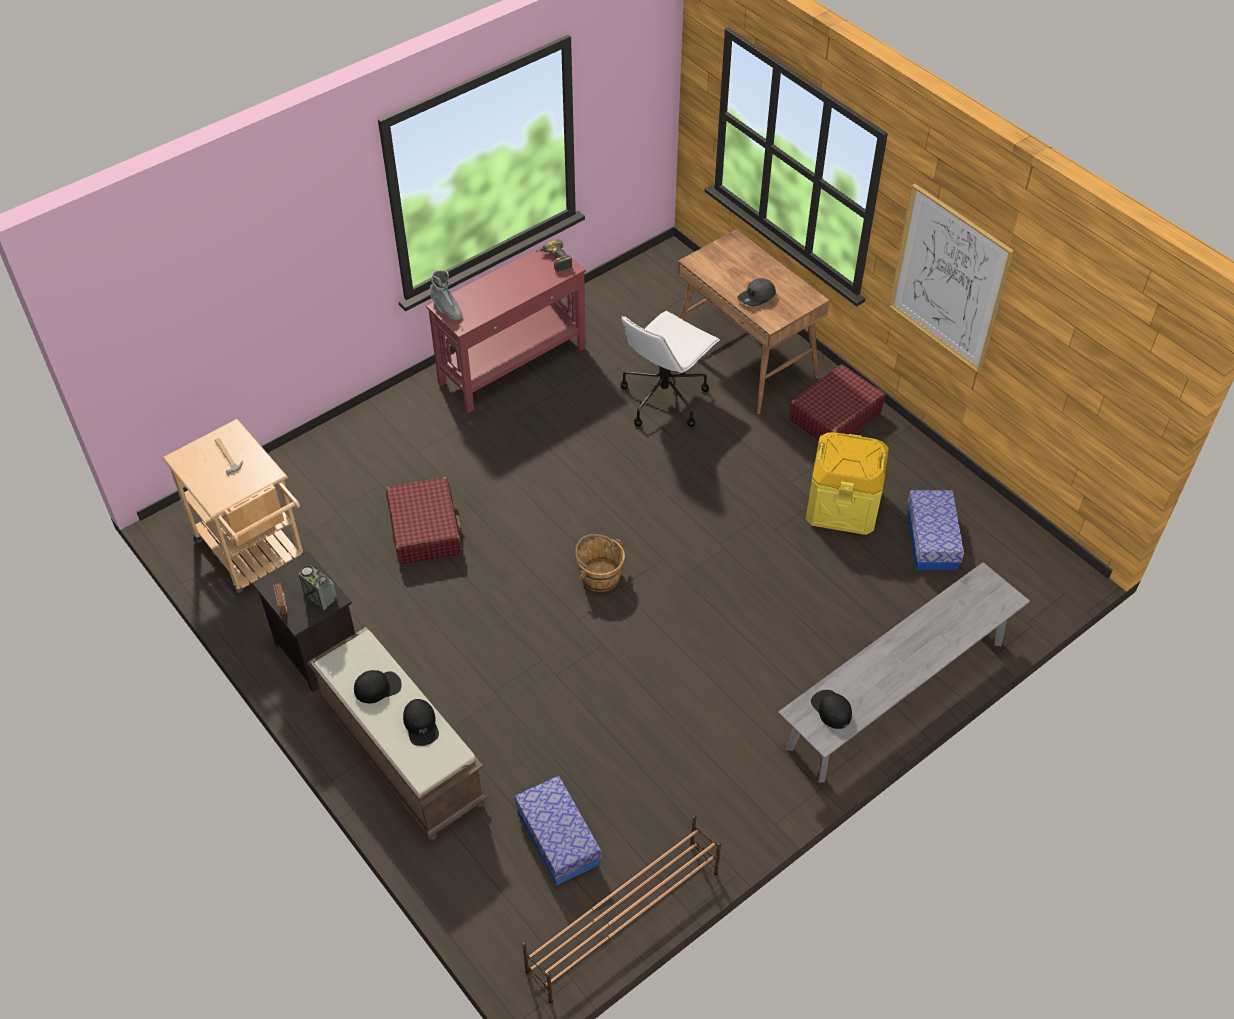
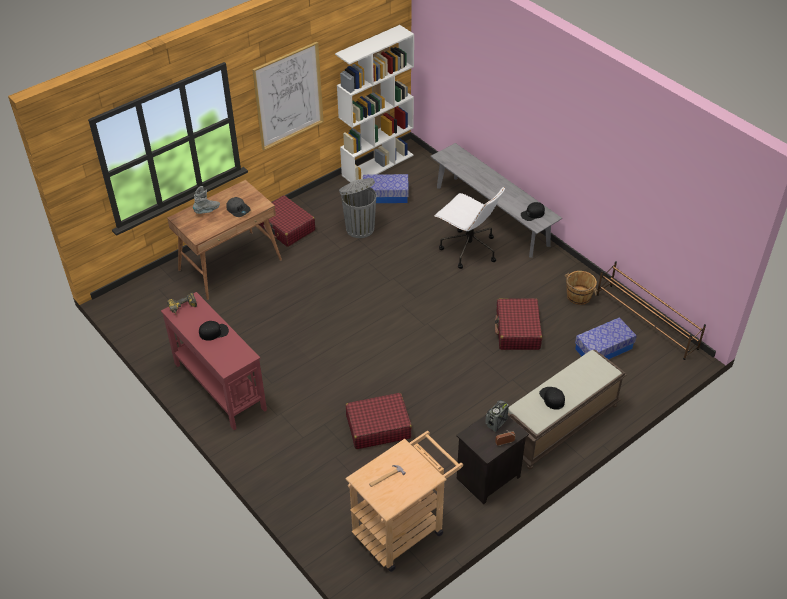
camera: 90 degrees left, 5 degrees down
black cap [403,699,439,746] -> black cap moved to [199,321,229,341]
grey boot [430,270,462,320] -> grey boot moved to [193,186,220,214]
brown bucket [575,534,625,592] -> brown bucket moved to [565,271,598,305]
white office chair [621,311,720,427] -> white office chair moved to [434,187,505,269]
yellow storage box [806,432,889,535] -> grey trash can [339,178,376,238]
none -> white bookcase [335,25,414,183]
none -> red suitcase [495,298,542,350]

